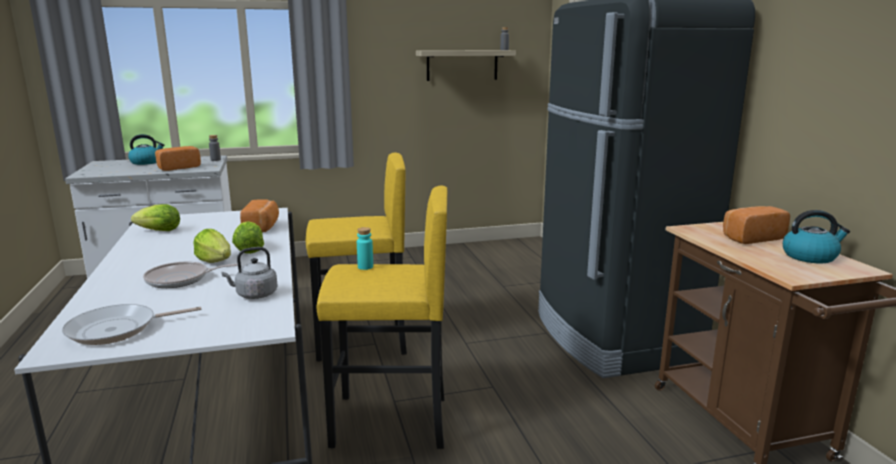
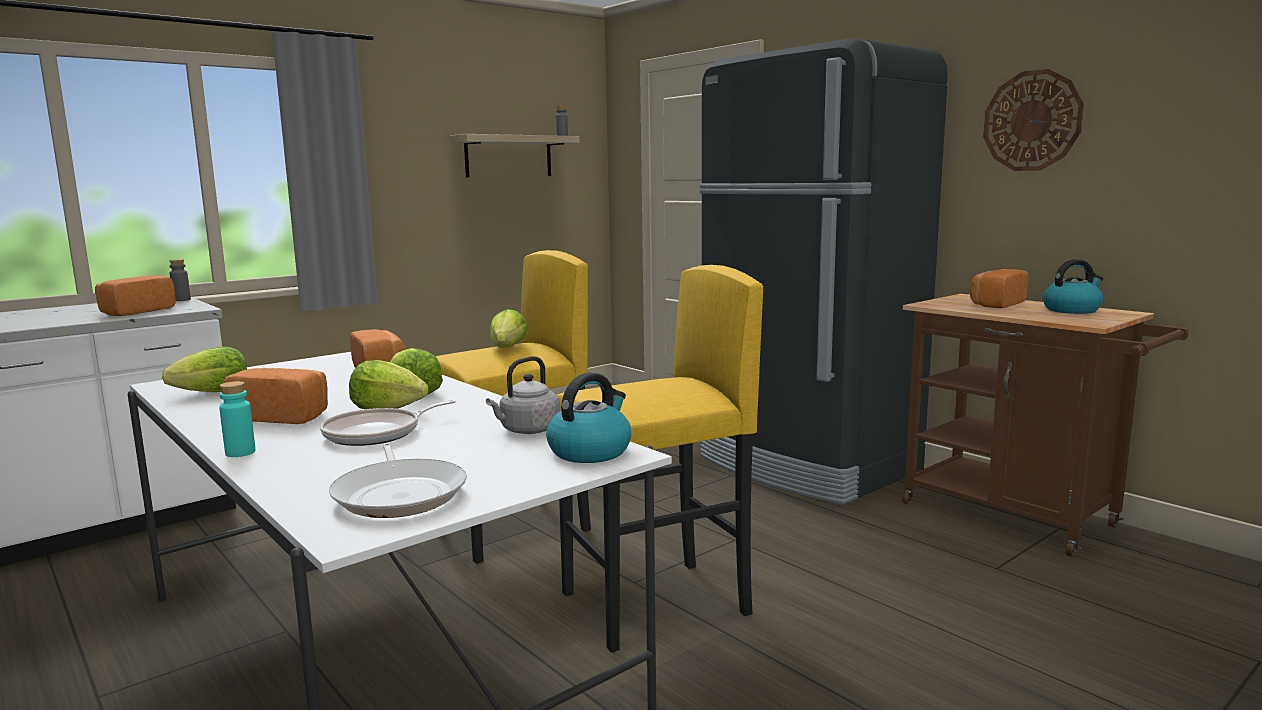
camera: 25 degrees left, 5 degrees down
frying pan [62,304,201,345] -> frying pan turned 60 degrees counterclockwise [329,443,467,518]
kettle [128,134,164,165] -> kettle moved to [546,372,631,463]
turquoise bottle [357,227,373,270] -> turquoise bottle moved to [219,381,255,457]
none -> bread [223,368,328,424]
none -> lettuce [490,309,527,348]
none -> wall clock [983,69,1084,171]

